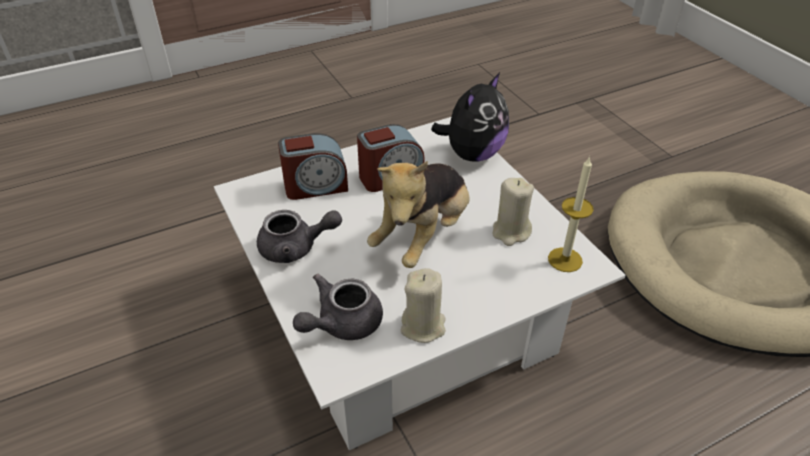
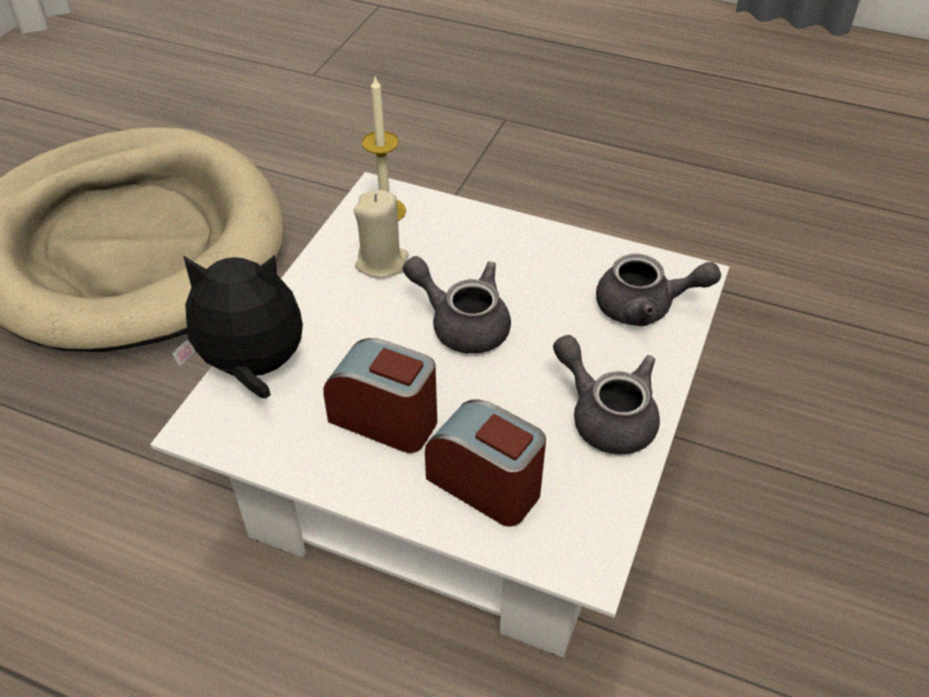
camera: 130 degrees left, 5 degrees up
plush toy [367,161,470,268] -> grey teapot [403,256,511,354]
beige candle [401,268,446,343] -> none

